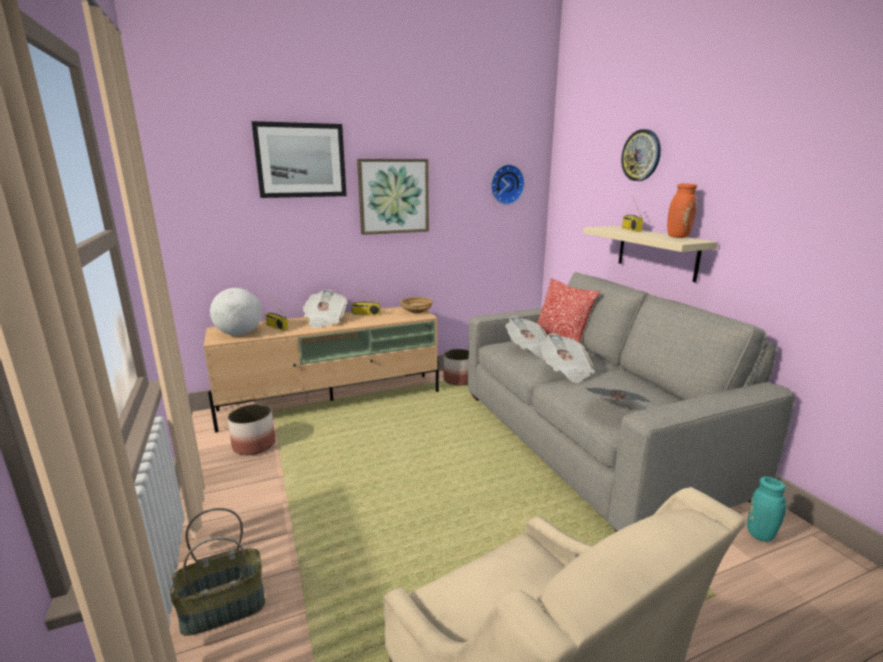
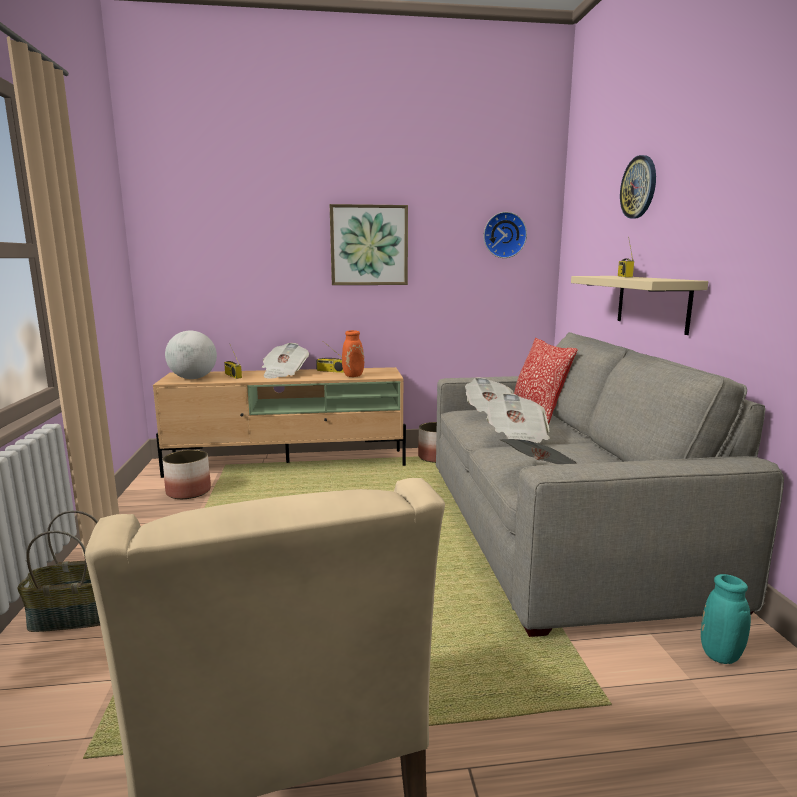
camera: 15 degrees right, 5 degrees down
picture [251,121,347,198] -> none
beige bowl [400,297,433,314] -> none
orange vase [667,183,697,238] -> orange vase moved to [342,330,364,377]

